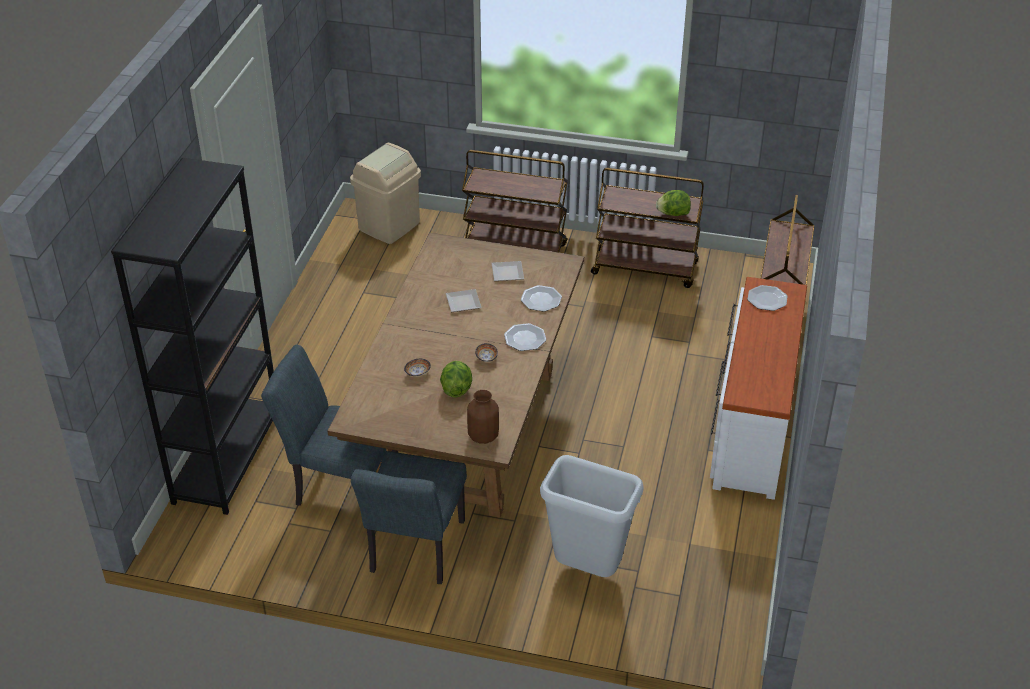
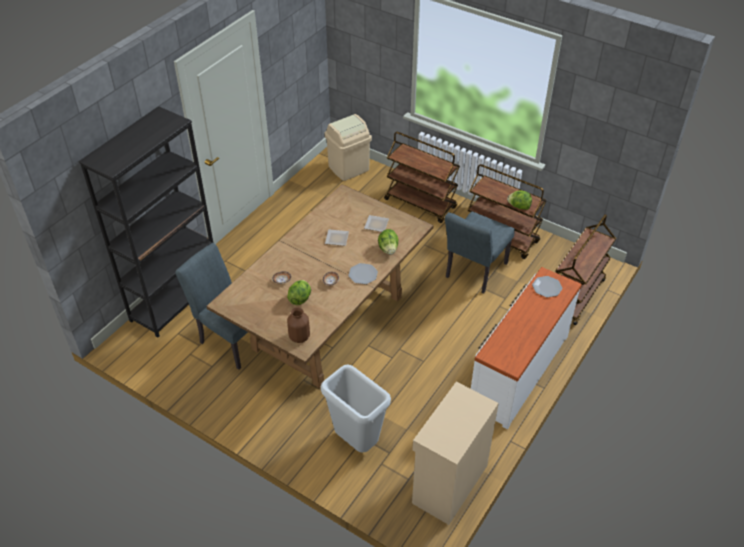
camera: 20 degrees right, 5 degrees up
grey chair [351,451,467,584] -> grey chair moved to [445,211,515,294]
plate [521,285,562,311] -> lettuce [378,229,399,255]
none -> beige cabinet [412,382,499,525]

